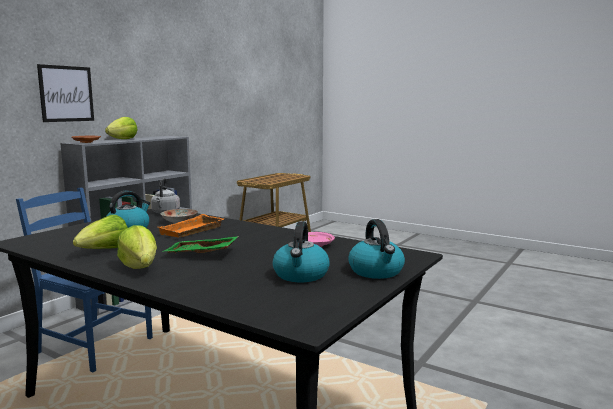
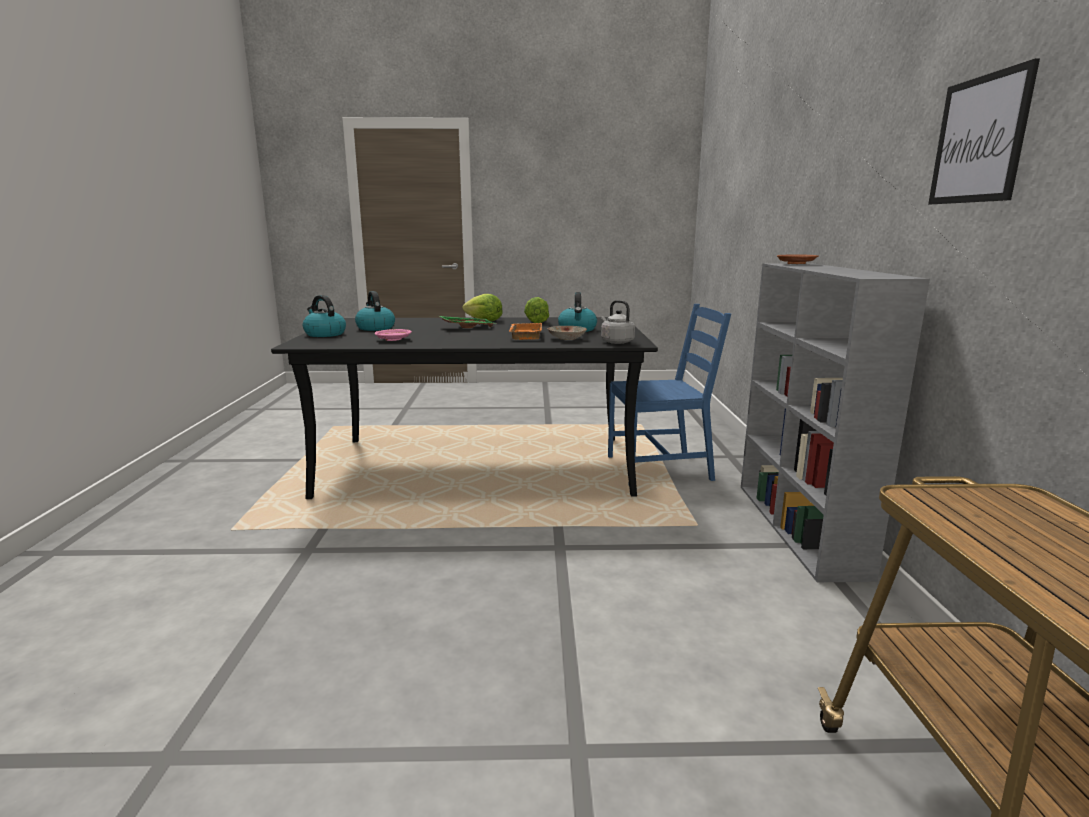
camera: 145 degrees right, 5 degrees up
picture [37,64,94,122] -> picture moved to [928,58,1040,204]
lettuce [105,117,138,139] -> none

